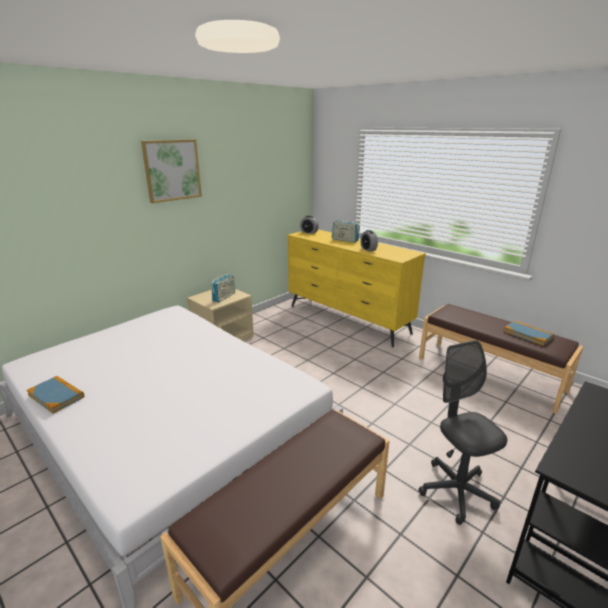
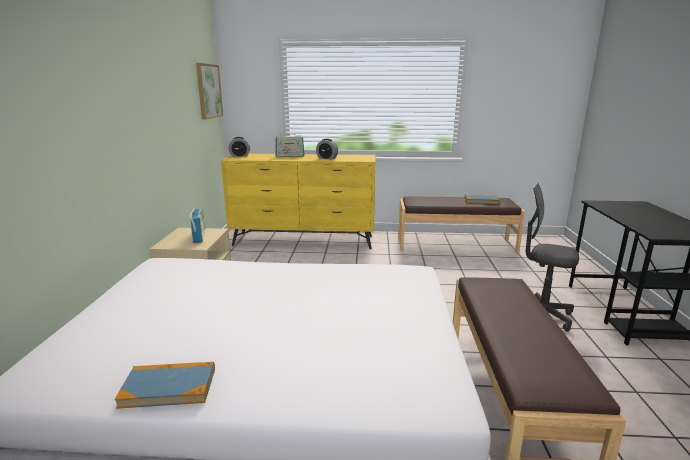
camera: 40 degrees left, 5 degrees down
picture [141,139,202,203] -> picture moved to [196,63,223,120]

